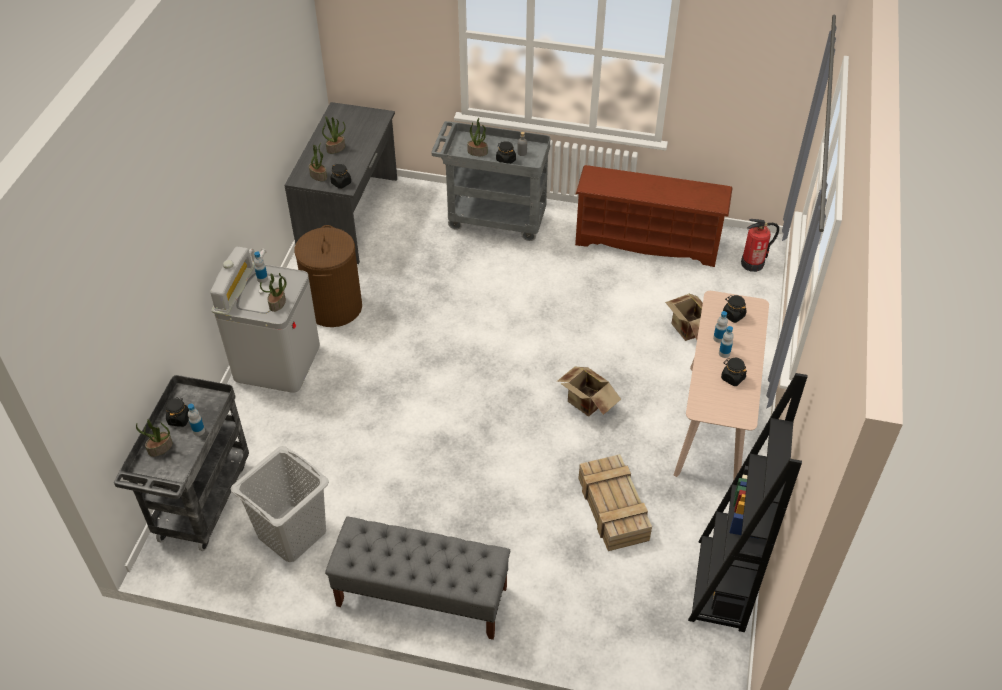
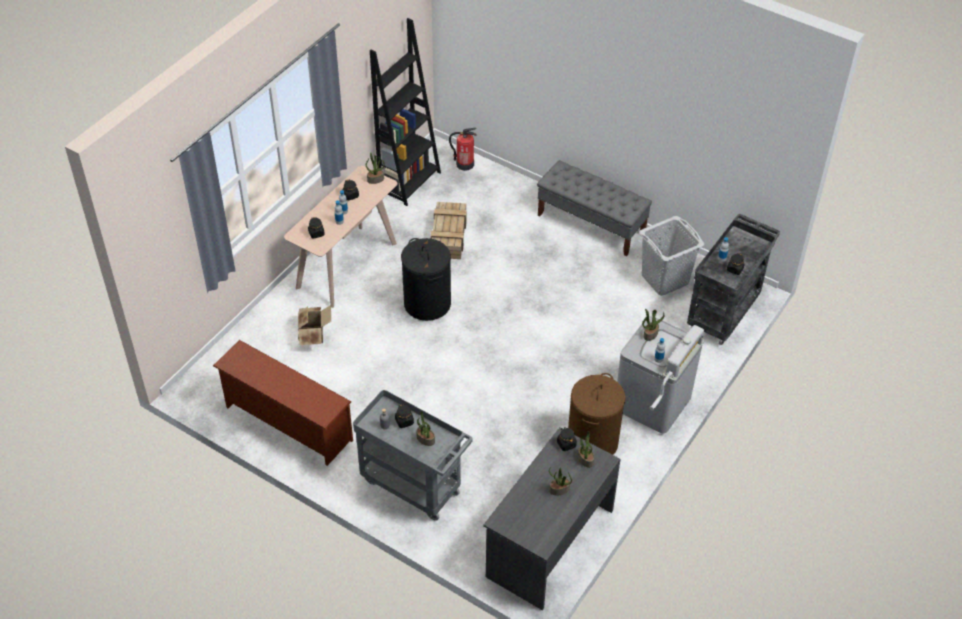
camera: 160 degrees left, 0 degrees up
potted plant [136,419,173,457] -> potted plant moved to [366,153,385,184]
cardboard box [556,367,621,417] -> black laundry basket [401,238,451,321]
fire extinguisher [741,219,779,272] -> fire extinguisher moved to [449,128,477,171]

